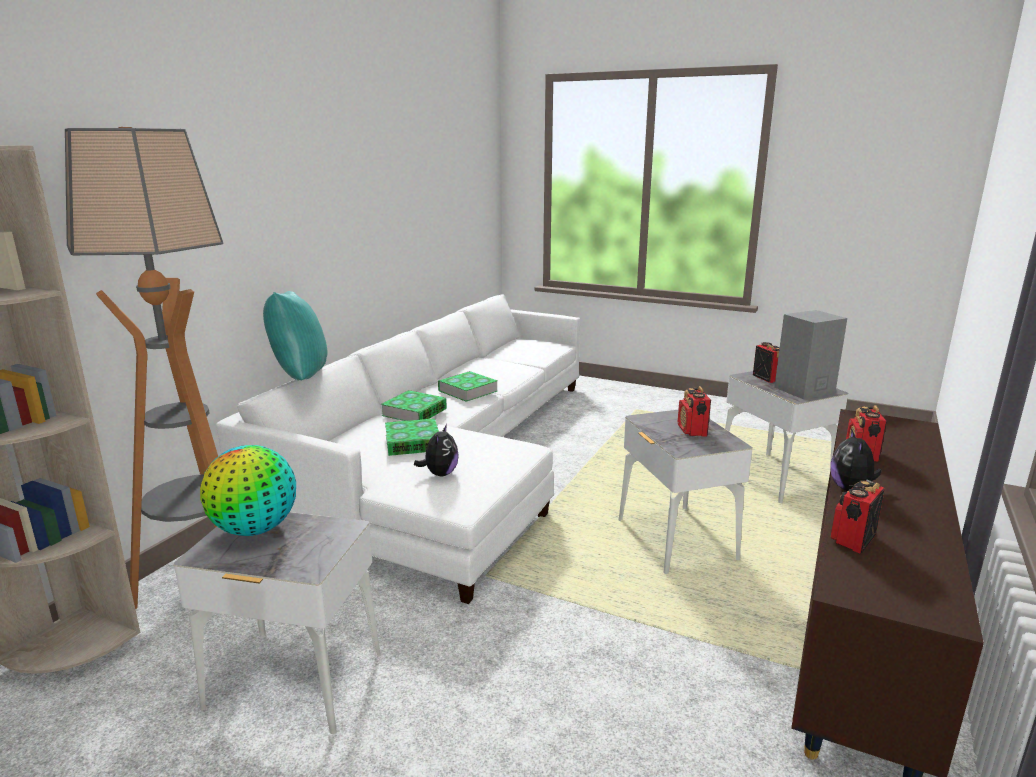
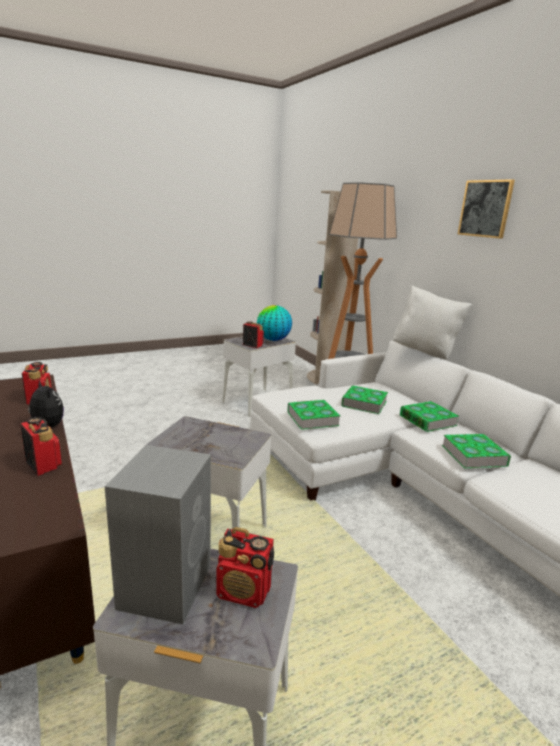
camera: 125 degrees right, 0 degrees up
turquoise pillow [263,291,327,380] -> white pillow [393,285,472,359]
plush toy [414,424,459,476] -> none
radio [678,386,711,437] -> radio moved to [243,321,264,348]
none -> book [287,400,340,430]
none -> picture [458,179,515,239]

